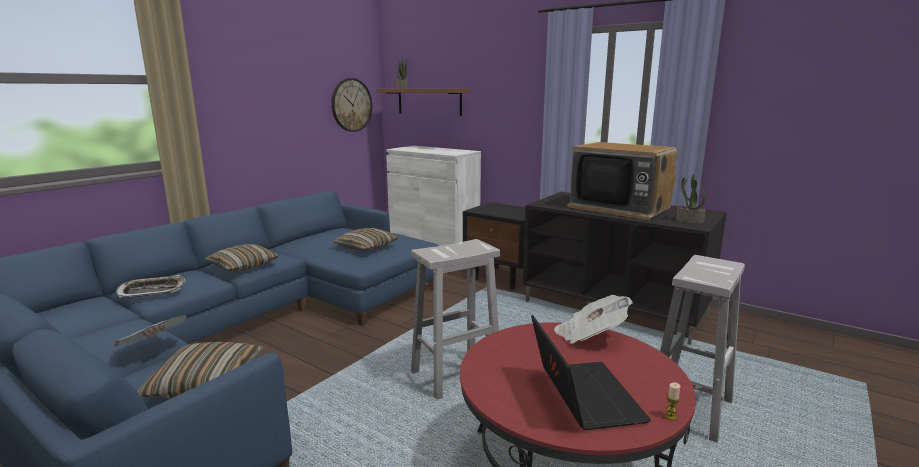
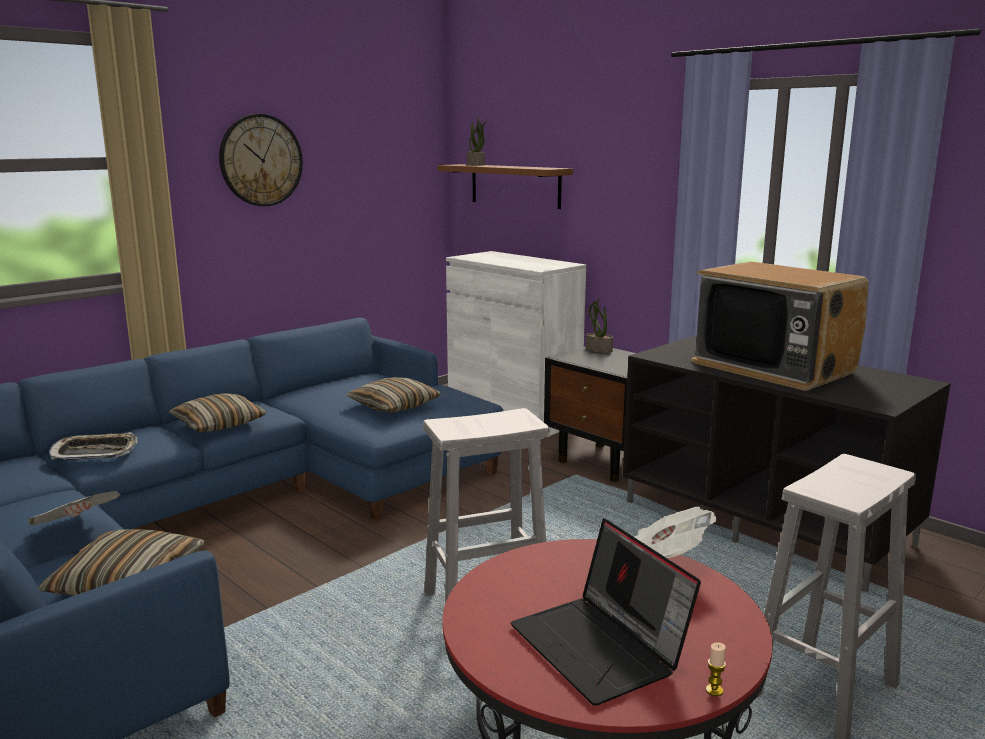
camera: 10 degrees right, 0 degrees up
wall clock [331,78,372,132] -> wall clock moved to [219,114,303,206]
laptop [531,314,651,430] -> laptop turned 150 degrees clockwise [511,518,701,706]
potted plant [676,174,706,224] -> potted plant moved to [586,297,613,353]

